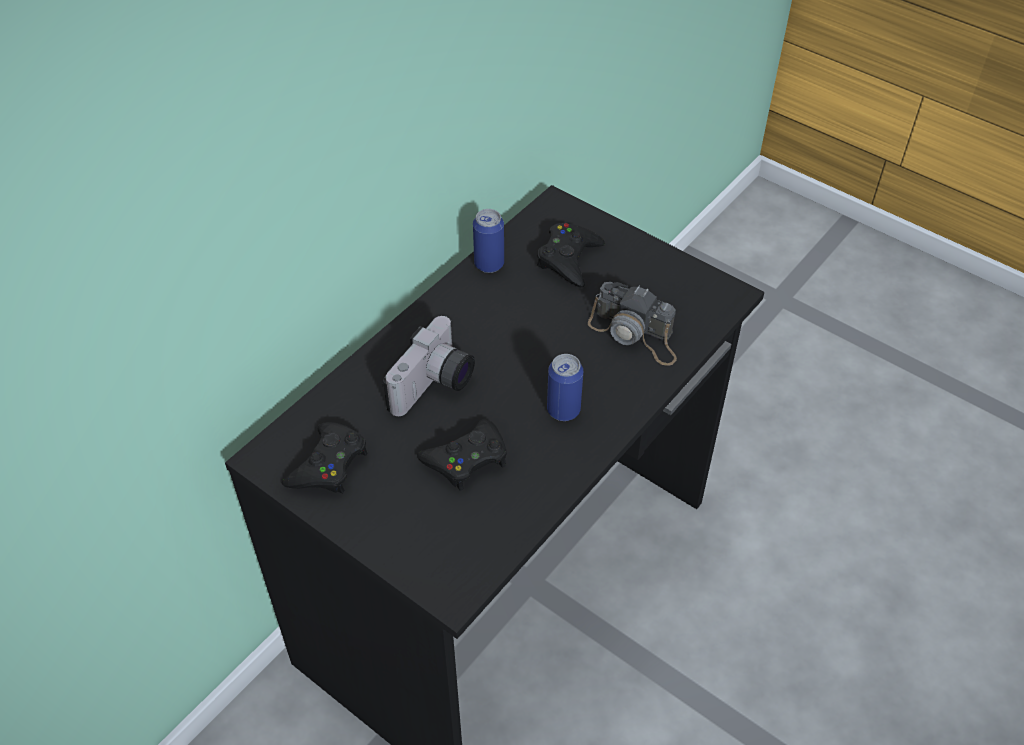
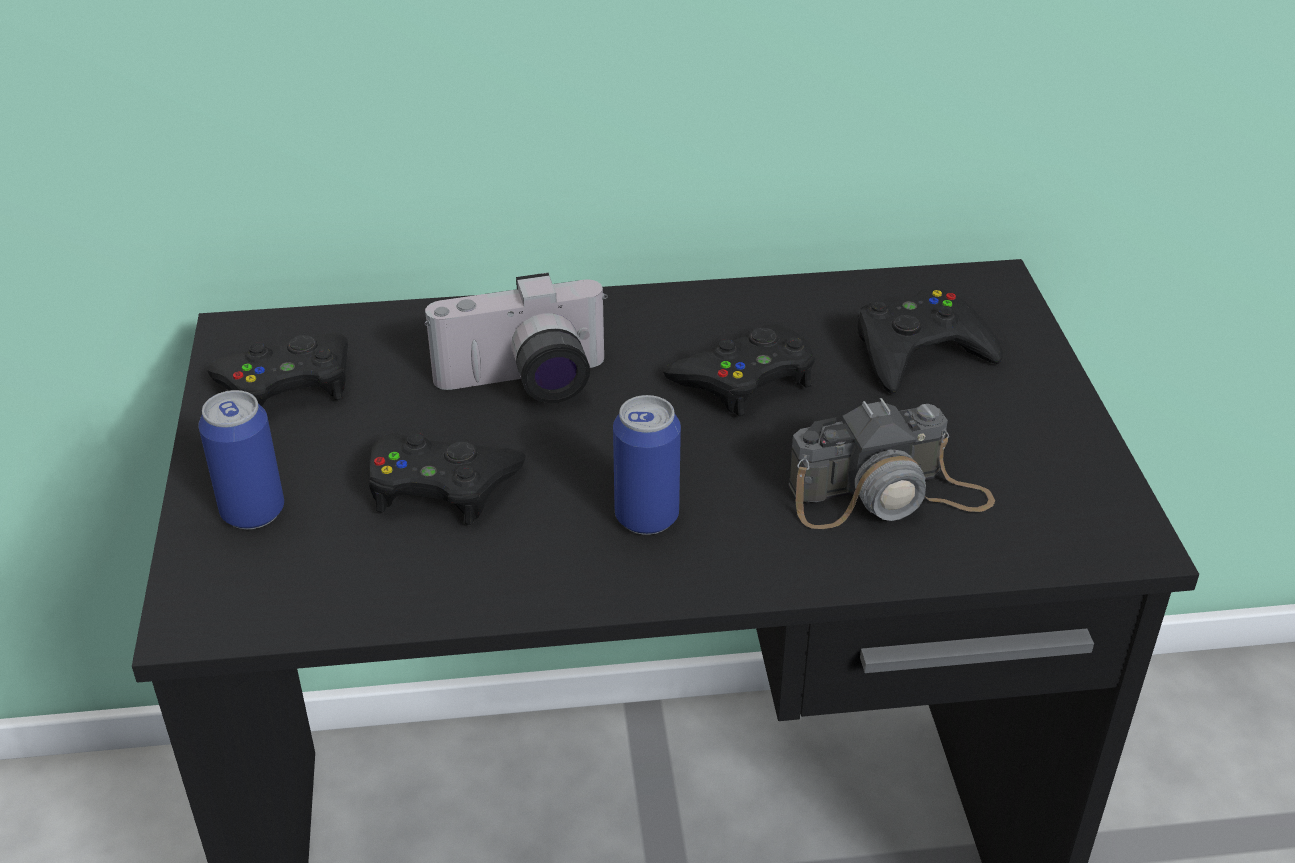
camera: 45 degrees right, 10 degrees down
can [473,209,504,273] -> can moved to [198,390,284,529]
camera [588,282,677,366] -> camera turned 90 degrees counterclockwise [788,398,995,529]
none -> black game controller [663,324,815,416]

